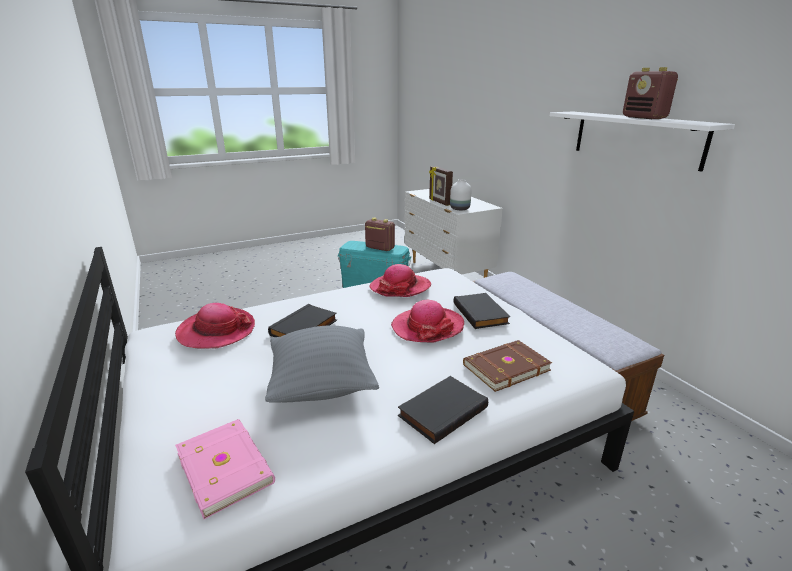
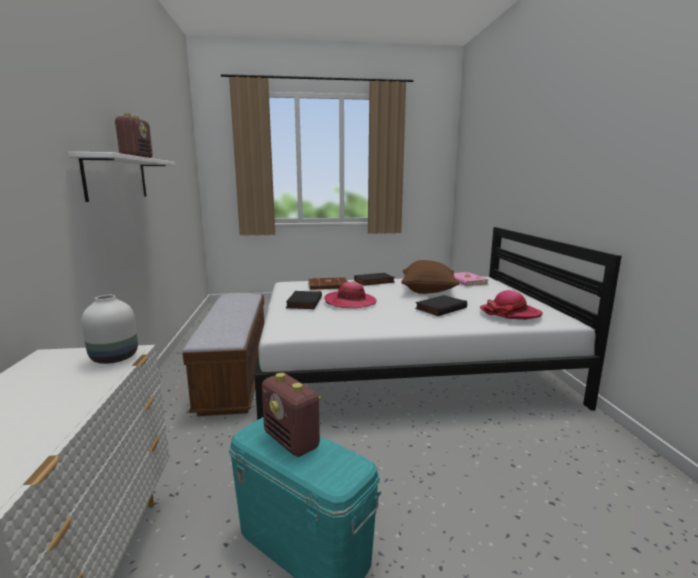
camera: 160 degrees left, 10 degrees down
grey pillow [265,326,379,403] -> brown pillow [401,260,460,294]
hat [369,264,431,297] -> none
picture frame [429,166,453,206] -> none

